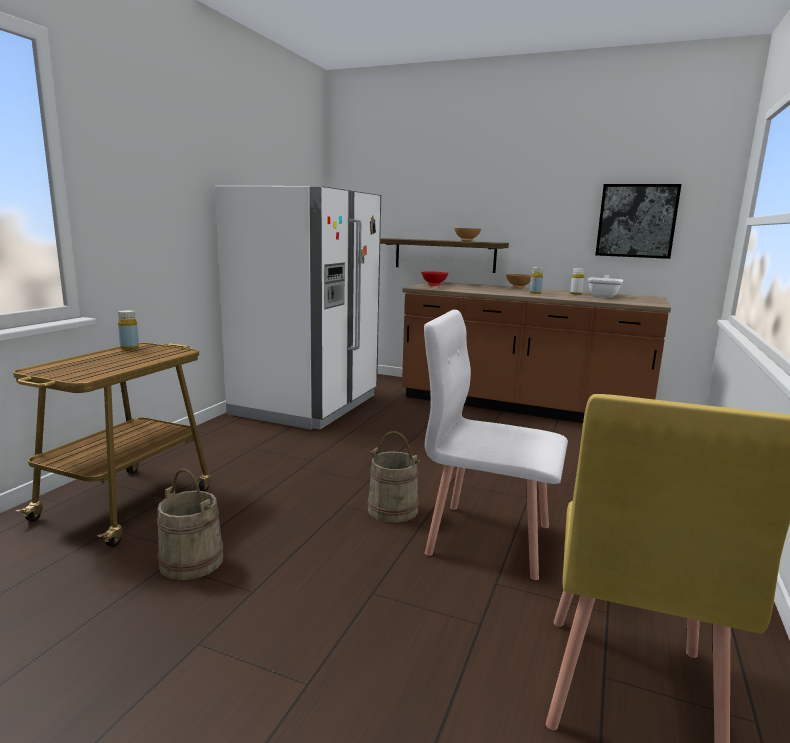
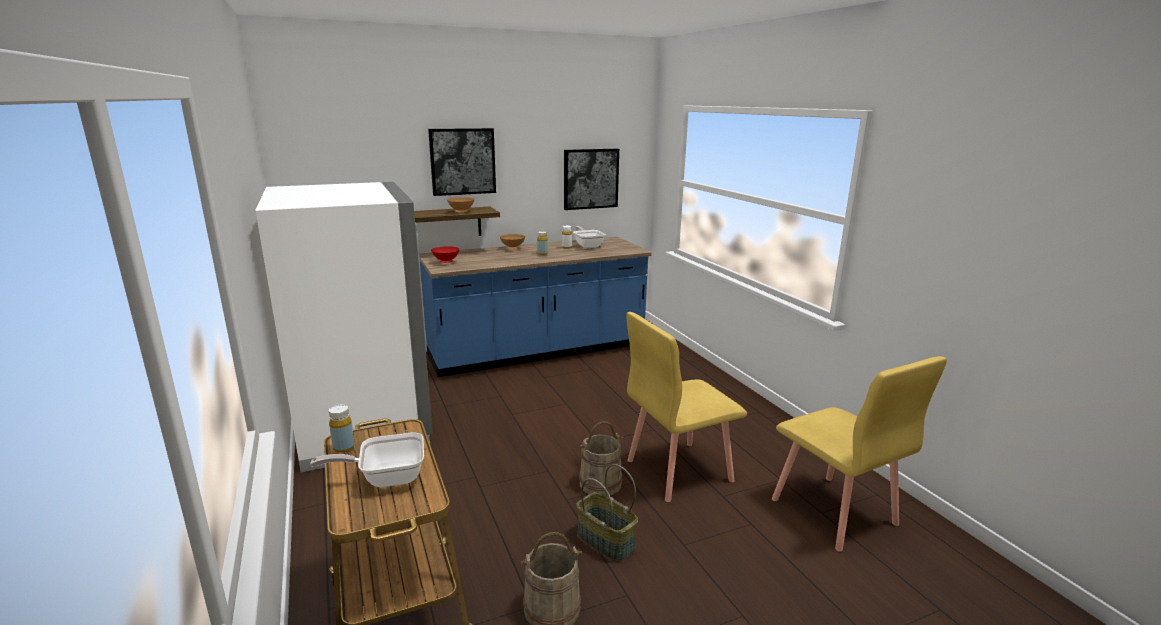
camera: 45 degrees left, 5 degrees up
brown counter [402,282,671,423] -> blue counter [419,237,652,377]
white chair [424,310,568,580] -> yellow chair [626,312,747,502]
none -> frying pan [310,433,424,488]
none -> picture [428,128,496,196]
none -> basket [576,464,638,562]

